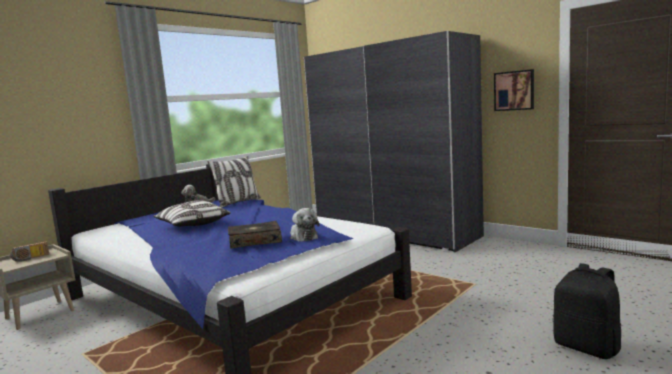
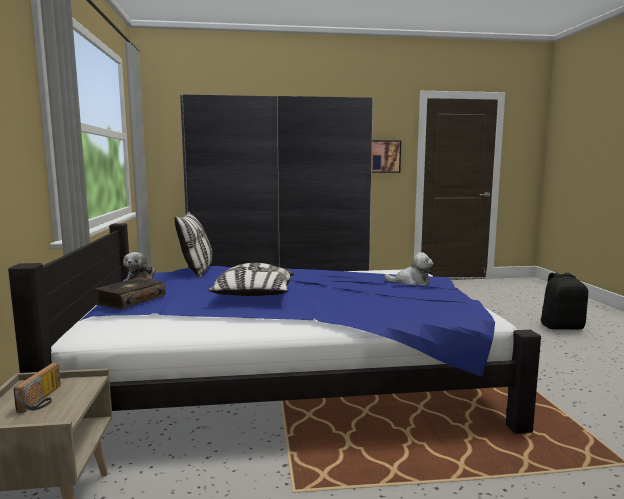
camera: 50 degrees left, 0 degrees up
book [228,221,282,248] -> book moved to [95,277,166,310]

